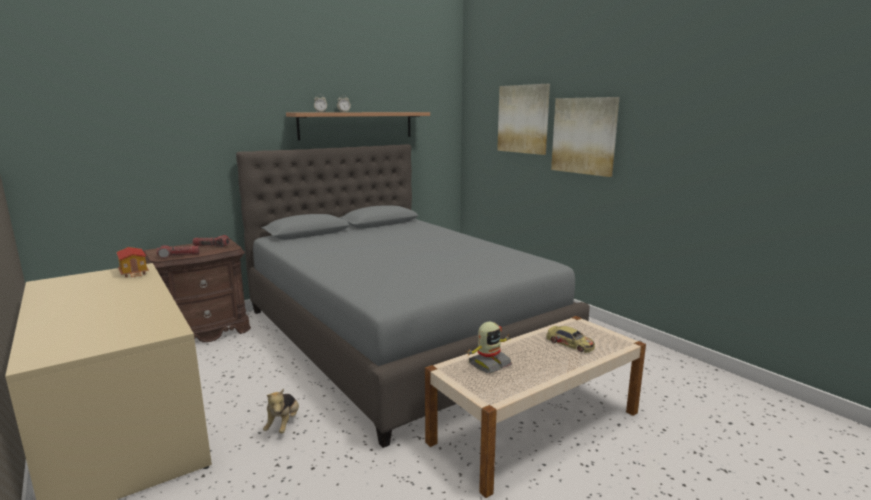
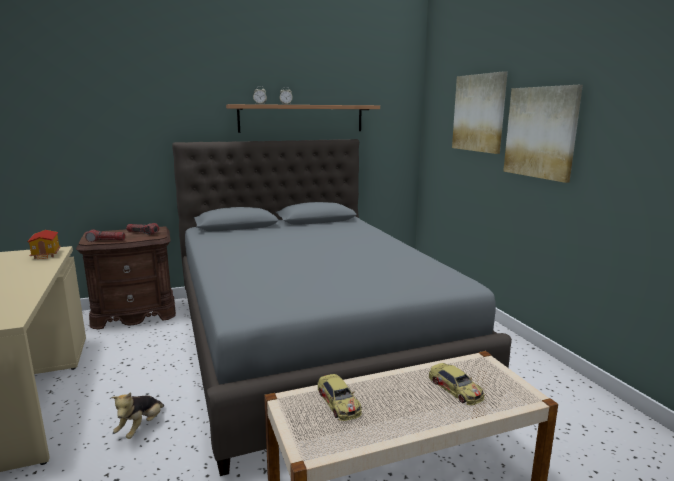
camera: 15 degrees right, 0 degrees up
toy robot [468,322,512,374] -> toy car [318,374,362,421]

